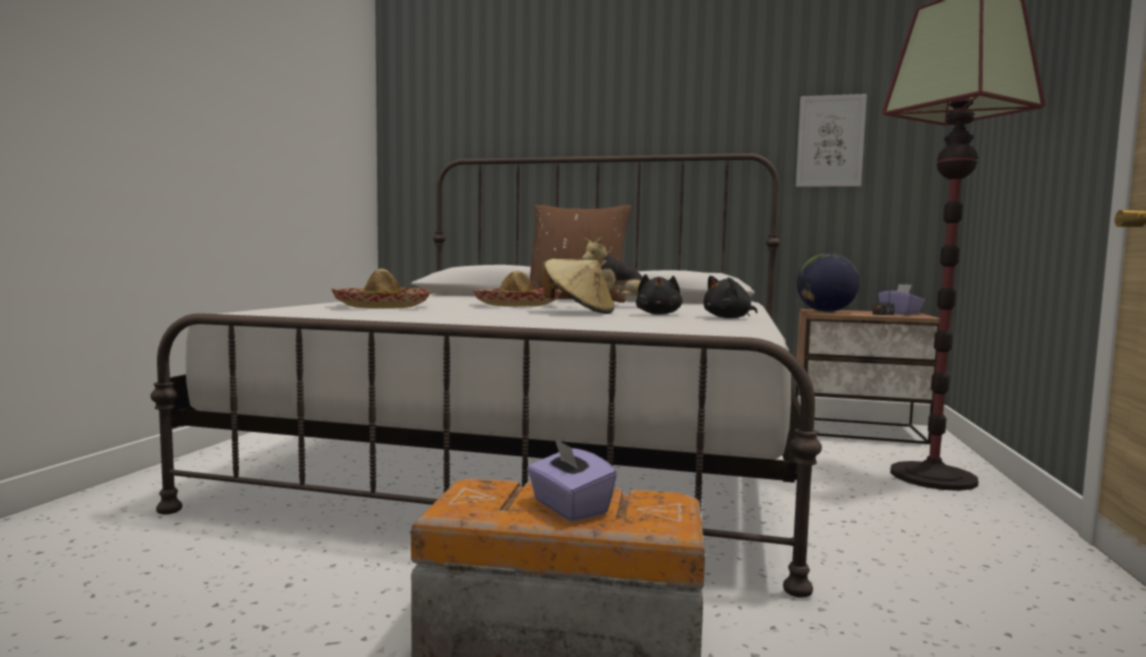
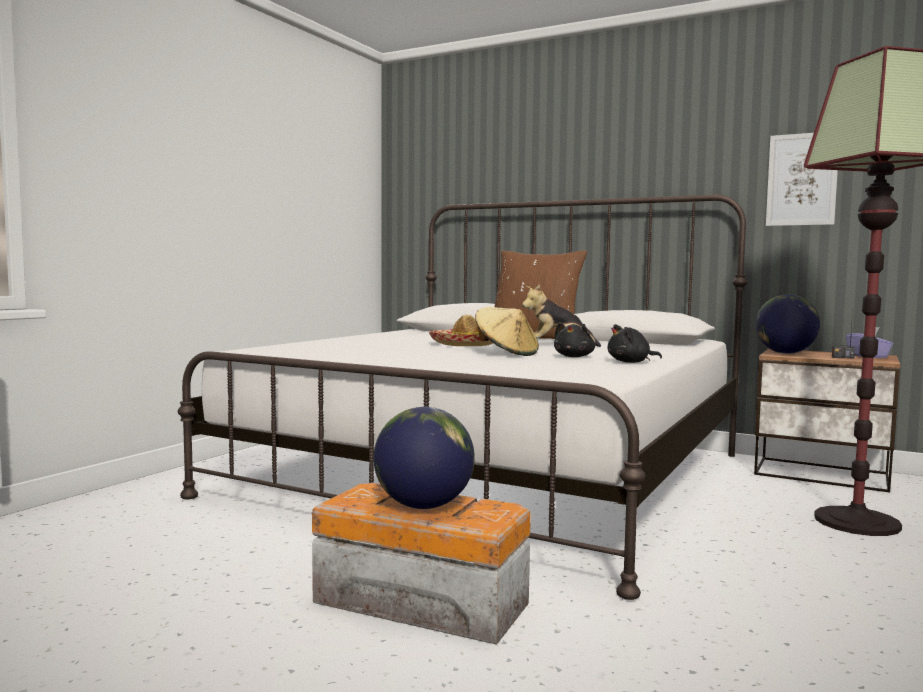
camera: 15 degrees right, 0 degrees up
hat [330,269,431,309] -> none
purple tissue box [527,438,617,522] -> globe [373,407,475,509]

